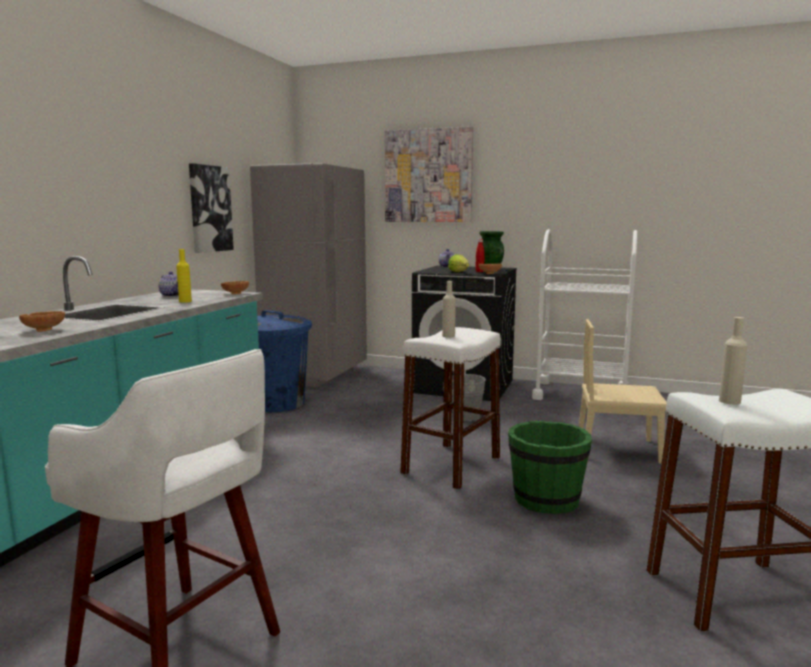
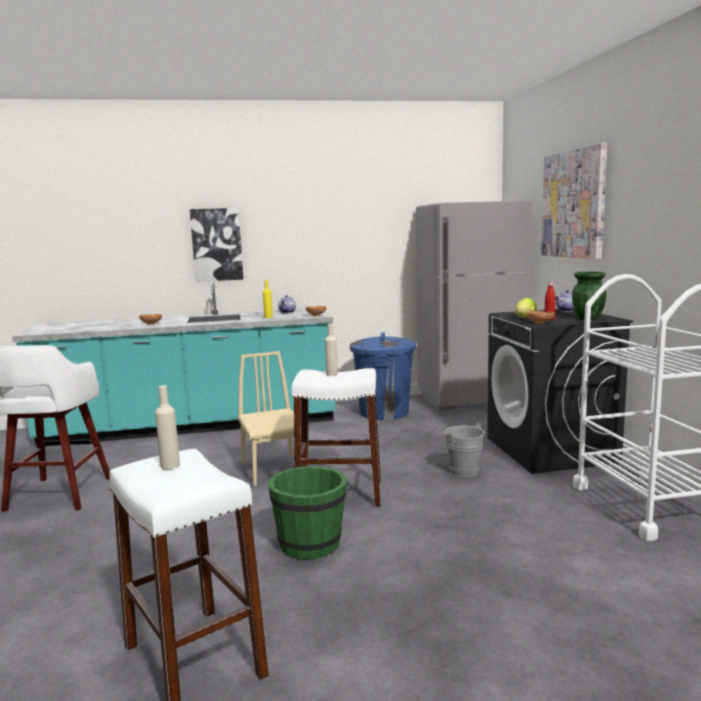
camera: 60 degrees right, 0 degrees up
picture [189,163,234,253] -> picture moved to [190,208,243,282]
beige chair [579,319,667,464] -> beige chair moved to [238,351,294,486]

